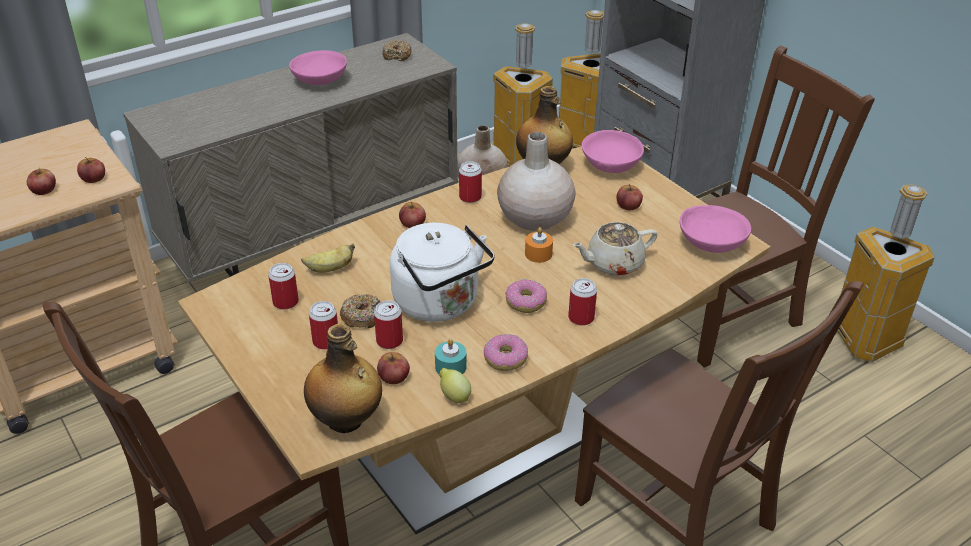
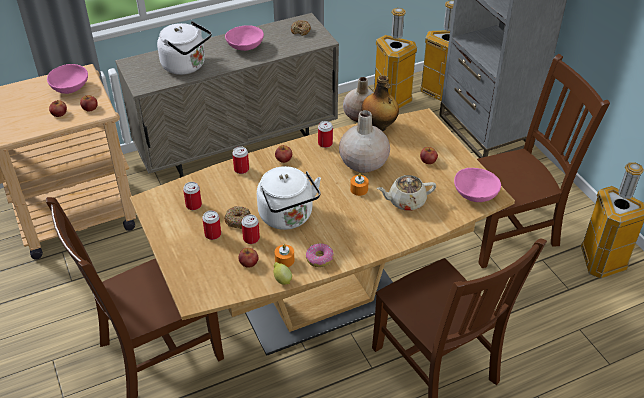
camera: 10 degrees right, 5 degrees up
banana [301,243,355,273] -> none
bottle [304,324,382,433] -> none
turquoise candle [435,339,467,374] -> orange candle [275,244,294,267]
donut [506,279,547,313] -> none
can [568,278,597,326] -> can moved to [232,146,249,174]
pink bowl [582,130,644,173] -> pink bowl moved to [47,64,88,94]
none -> white kettle [157,21,212,75]

